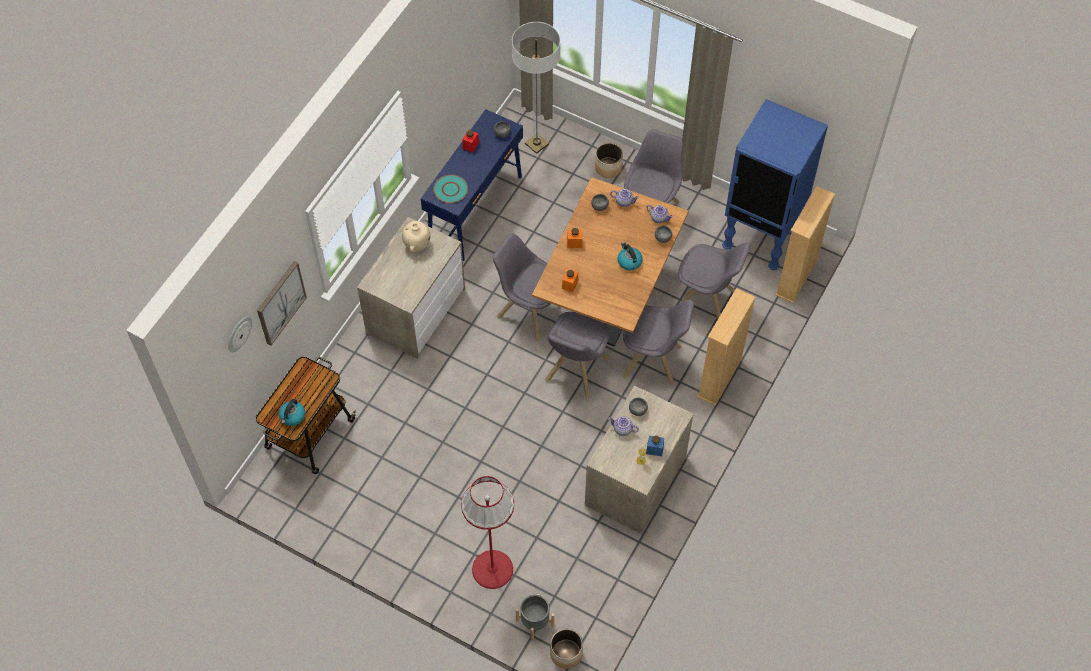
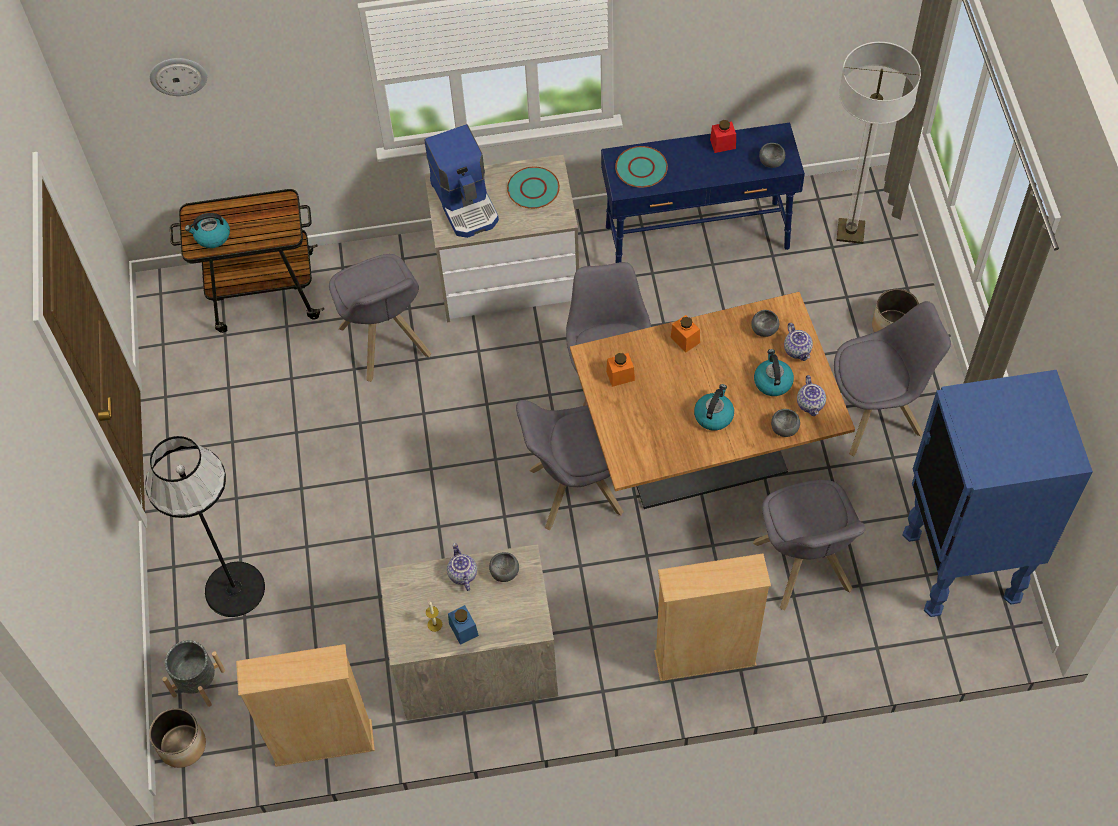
camera: 55 degrees right, 0 degrees up
picture [257,261,307,346] -> none
beige vase [402,221,430,252] -> turquoise plate [507,167,560,209]
red floor lamp [461,476,514,589] -> black floor lamp [145,436,265,617]
grey chair [623,300,694,386] -> grey chair moved to [329,254,432,382]
beige bookcase [775,186,835,303] -> beige bookcase moved to [236,644,375,767]
none -> coffee machine [424,125,499,238]
none -> kettle [754,349,794,396]

